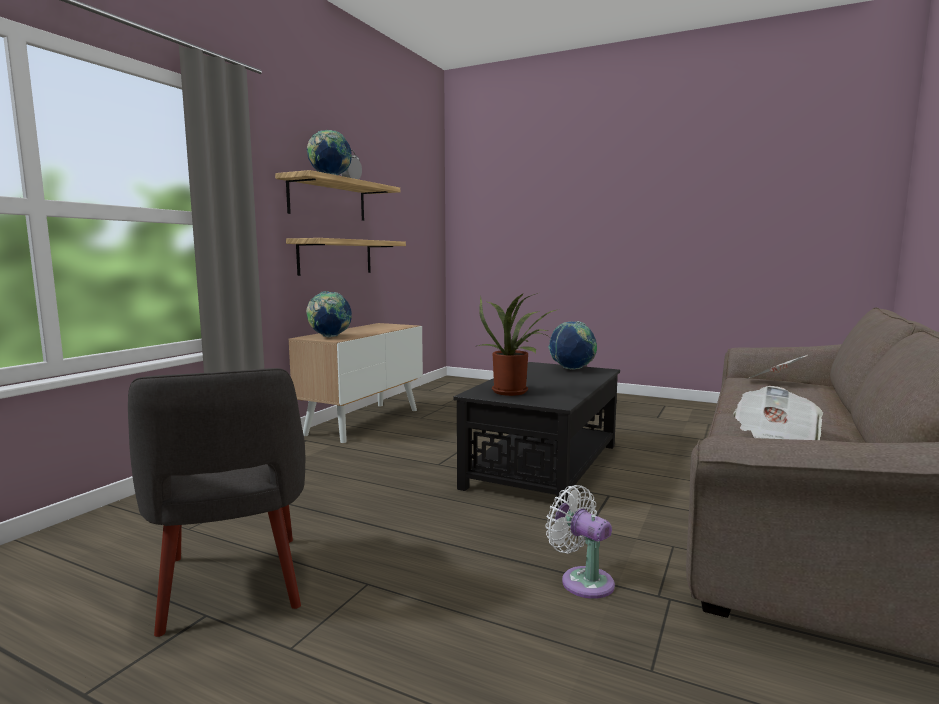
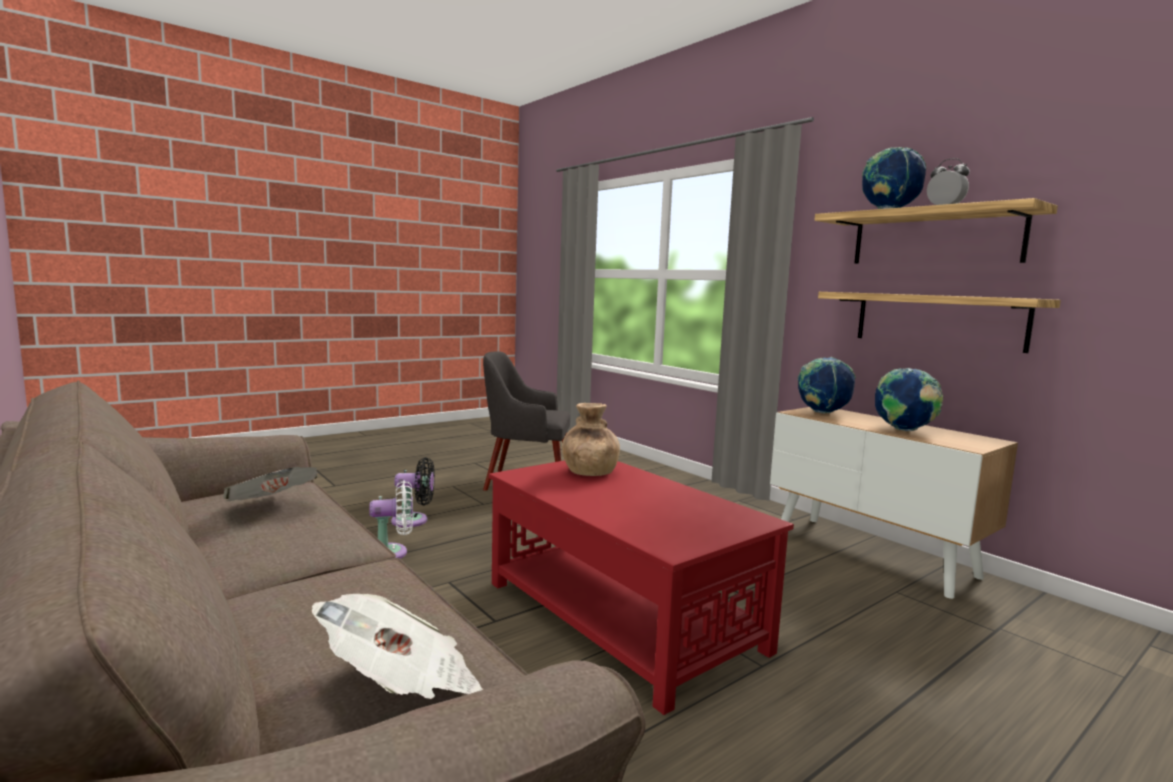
camera: 115 degrees right, 0 degrees up
black coffee table [453,362,620,508] -> red coffee table [489,460,794,715]
potted plant [478,293,556,396] -> brown vase [562,403,620,476]
globe [548,321,597,370] -> globe moved to [875,368,943,431]
none -> black fan [391,457,435,527]

